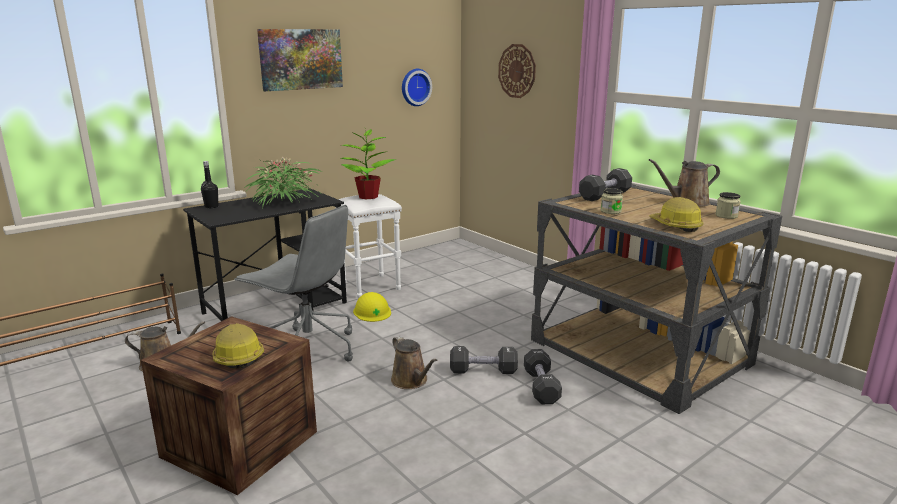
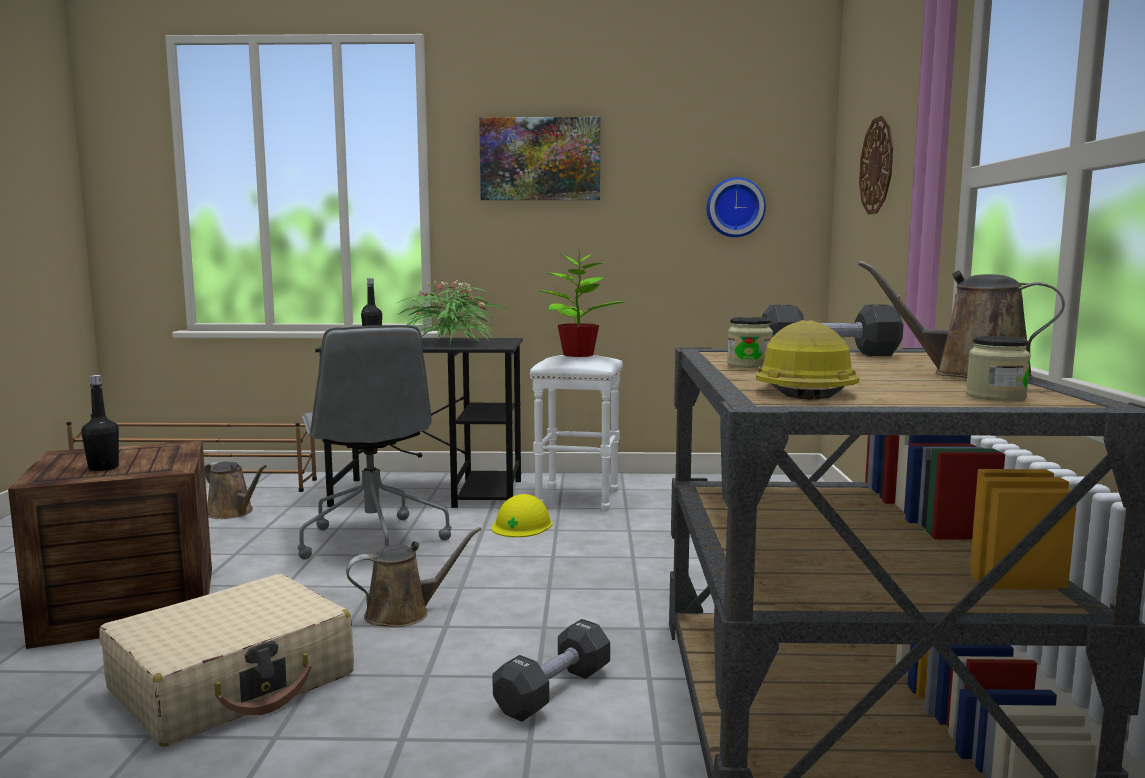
camera: 40 degrees right, 10 degrees down
hard hat [213,323,264,369] -> black bottle [81,375,119,471]
brown watering can [391,336,437,389] -> brown watering can turned 120 degrees counterclockwise [346,527,481,627]
black dumbbell [450,346,518,374] -> none
none -> beige suitcase [99,574,354,746]

